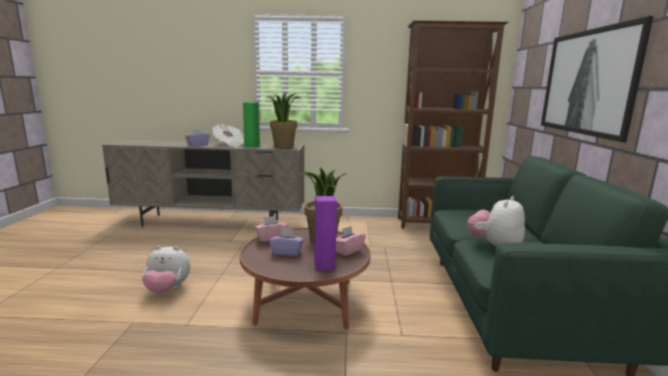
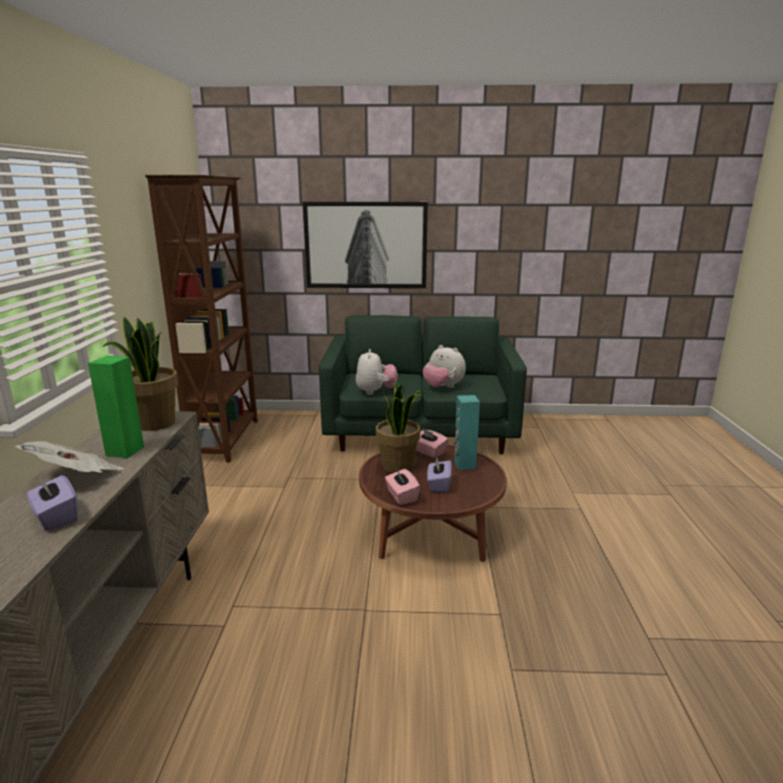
camera: 90 degrees left, 5 degrees up
plush toy [142,246,190,294] -> plush toy moved to [356,349,397,395]
purple speaker [314,196,337,270] -> turquoise speaker [454,395,480,470]

